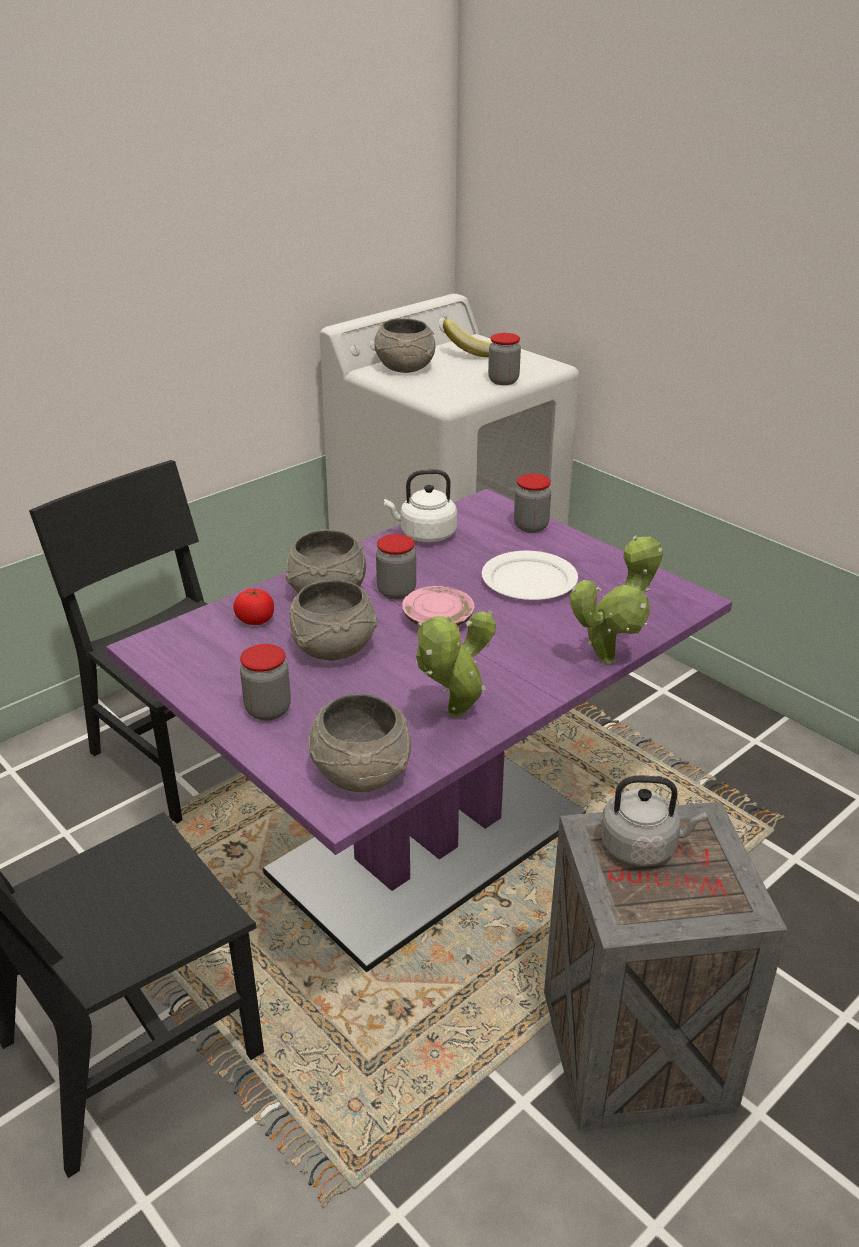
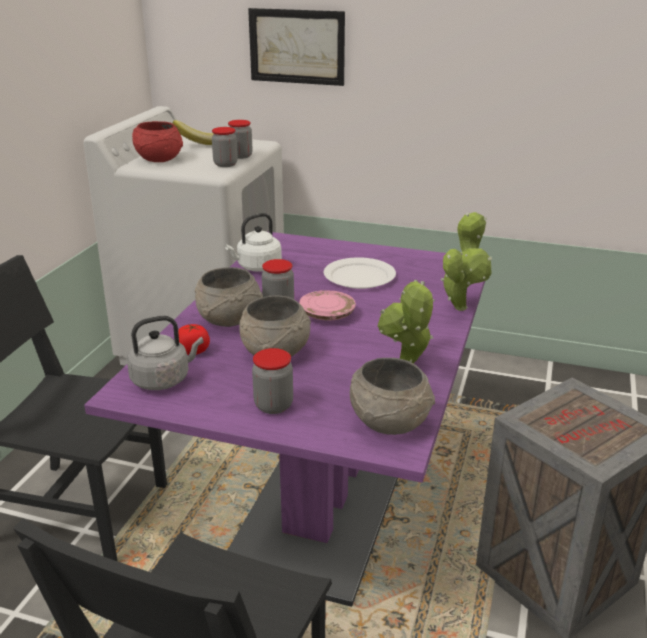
camera: 30 degrees left, 5 degrees down
grey bowl [374,318,435,373] -> red bowl [132,121,183,162]
jar [514,474,551,533] -> jar moved to [212,127,238,167]
grey kettle [600,775,707,866] -> grey kettle moved to [127,316,203,390]
none -> picture [248,8,345,86]

